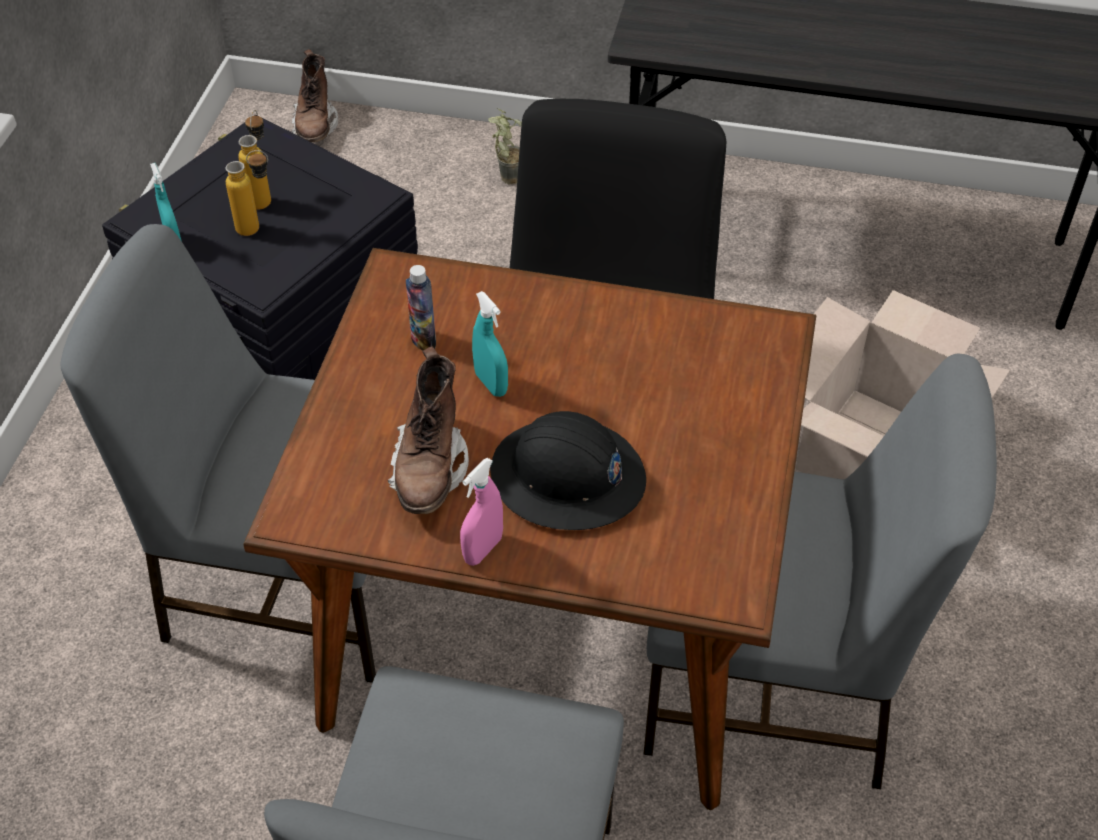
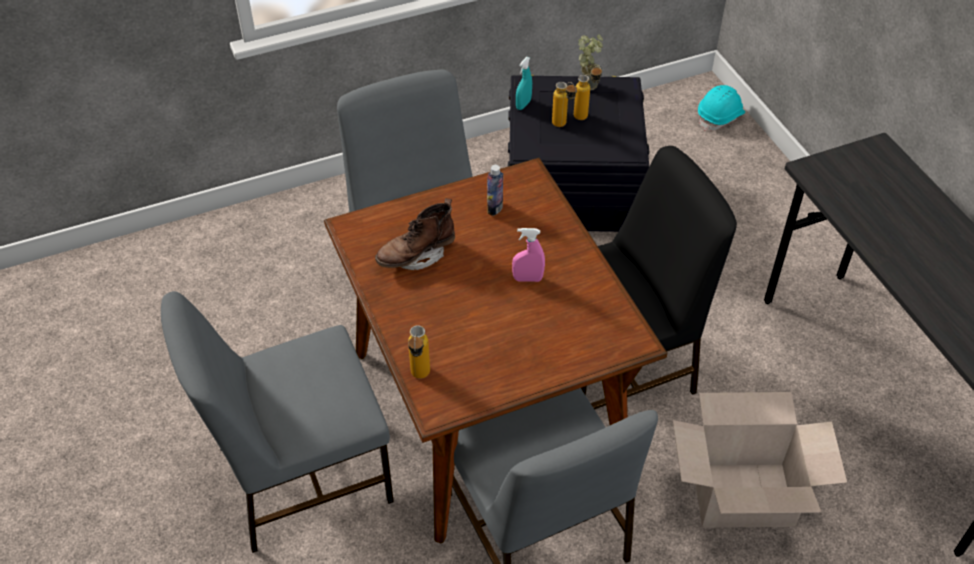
camera: 55 degrees right, 0 degrees up
brown boot [291,49,339,142] -> turquoise hard hat [698,85,745,131]
pink spray bottle [460,458,503,566] -> pink spray bottle moved to [512,228,545,282]
turquoise spray bottle [472,291,508,397] -> none
potted plant [488,108,522,185] -> potted plant moved to [578,34,603,90]
black hard hat [490,411,646,530] -> none
none -> bottle [408,325,430,379]

